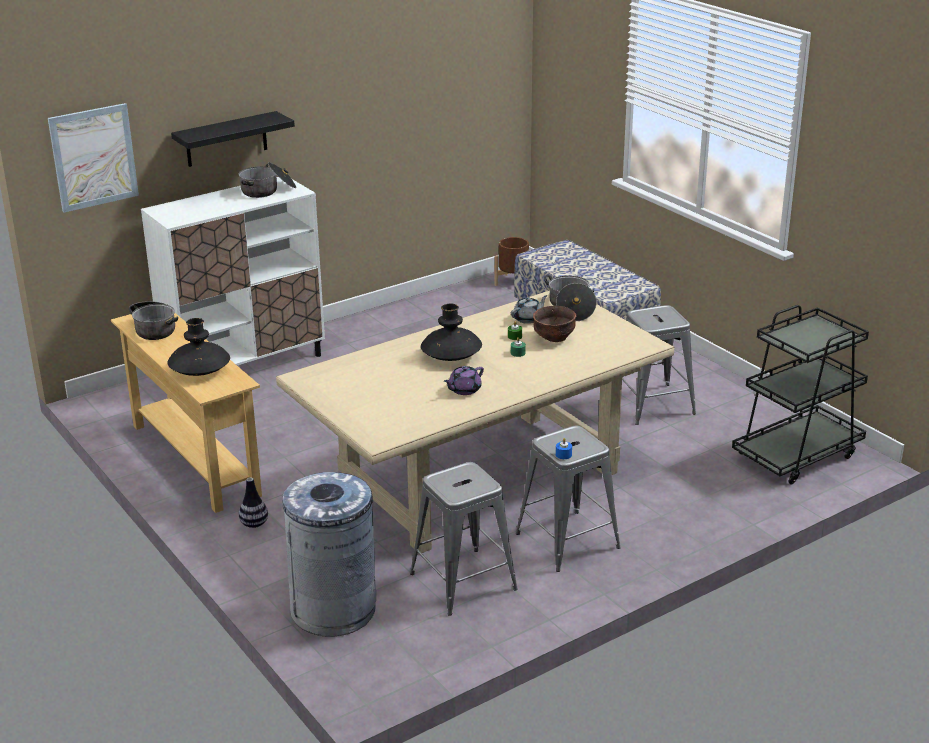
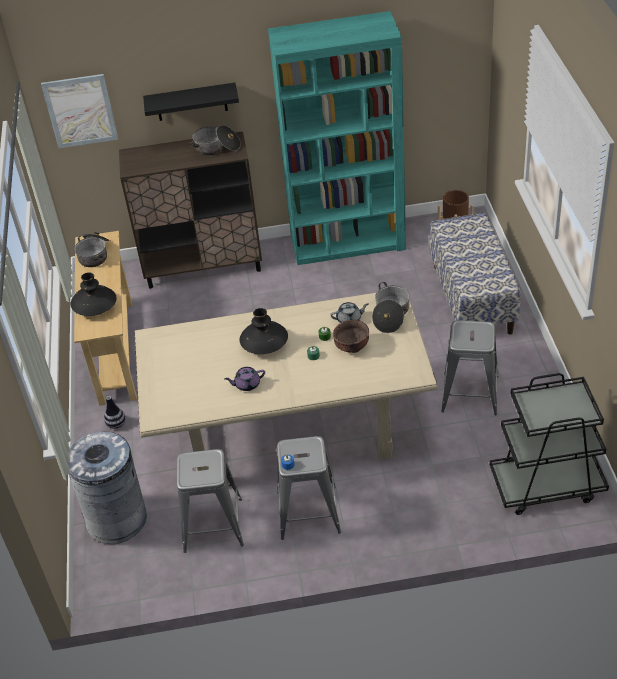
camera: 30 degrees right, 15 degrees up
white cabinet [141,177,325,366] -> brown cabinet [119,131,262,289]
none -> turquoise bookcase [268,11,406,265]

